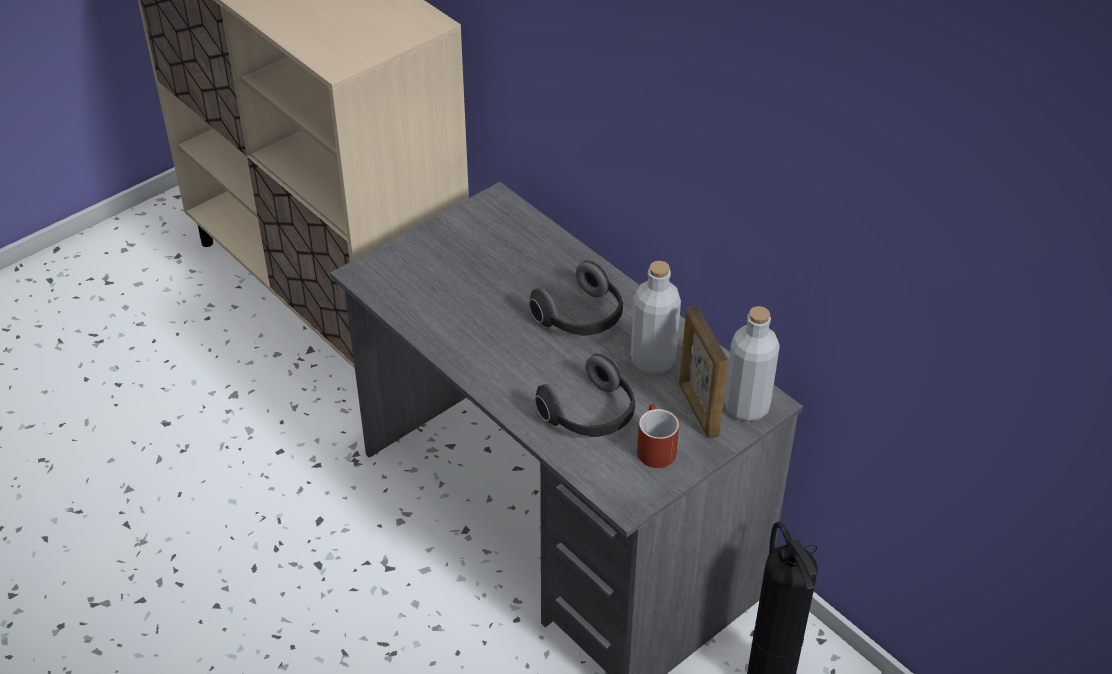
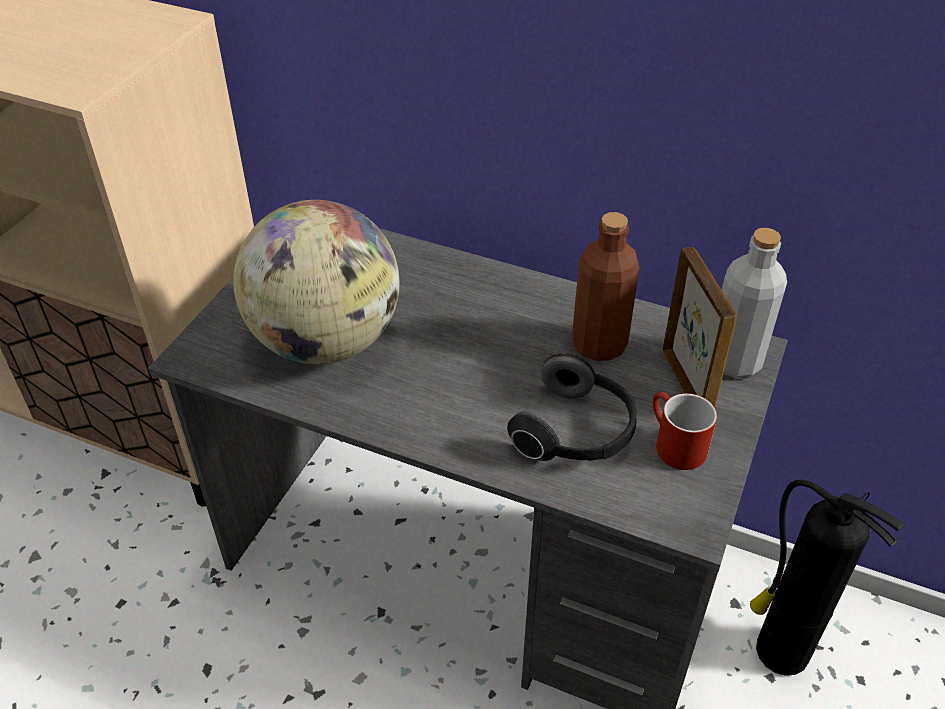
camera: 25 degrees left, 0 degrees up
headphones [529,261,623,336] -> none
grey bottle [631,261,681,374] -> brown bottle [572,212,640,361]
picture frame [679,305,728,439] -> picture frame turned 150 degrees counterclockwise [663,247,738,408]
none -> globe [233,200,399,364]

